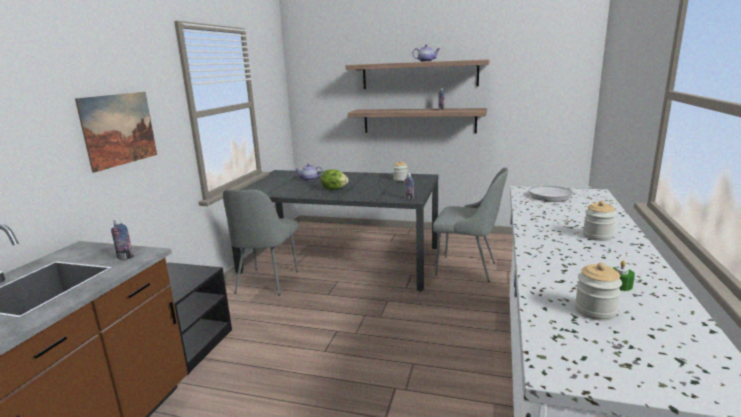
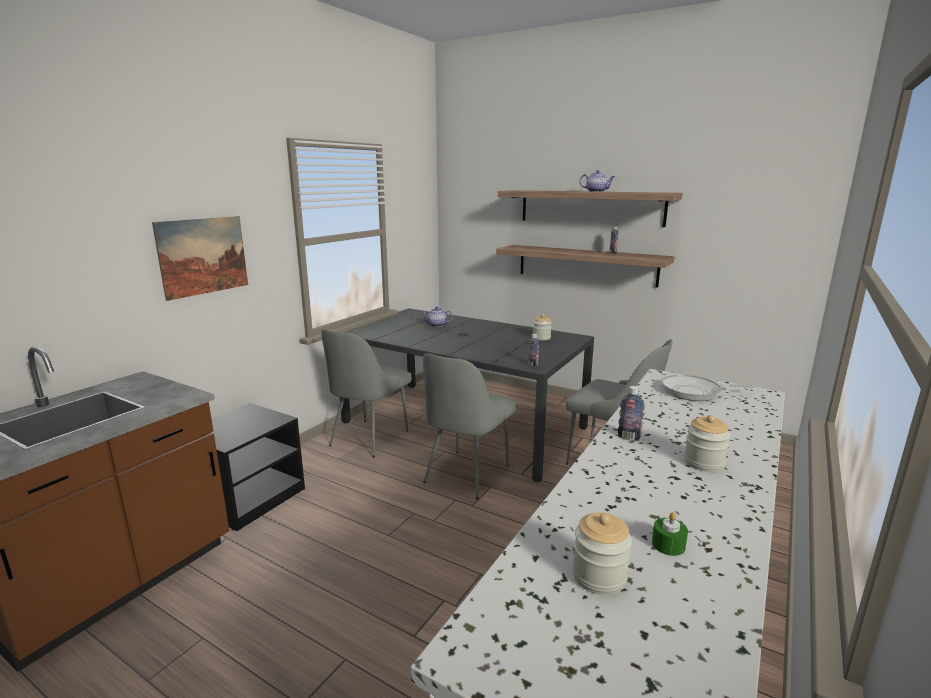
camera: 15 degrees right, 0 degrees up
bottle [111,218,134,260] -> bottle moved to [618,386,645,441]
lettuce [321,169,348,190] -> none
none -> grey chair [423,353,517,499]

